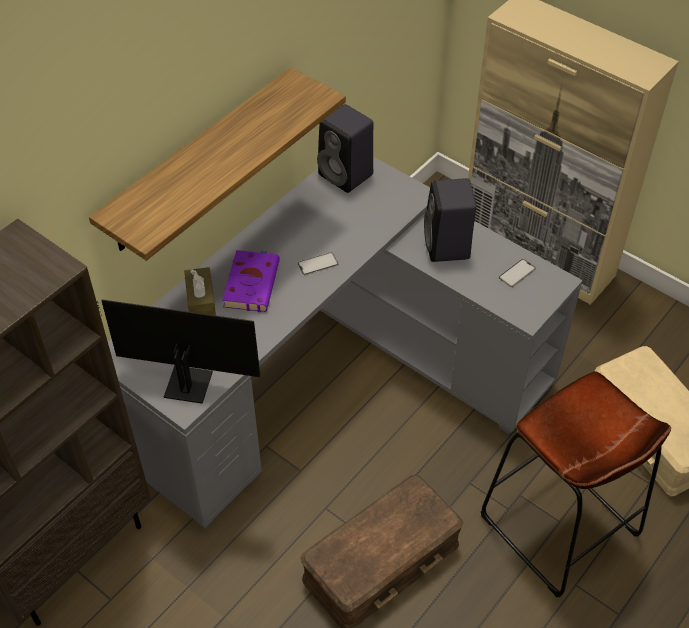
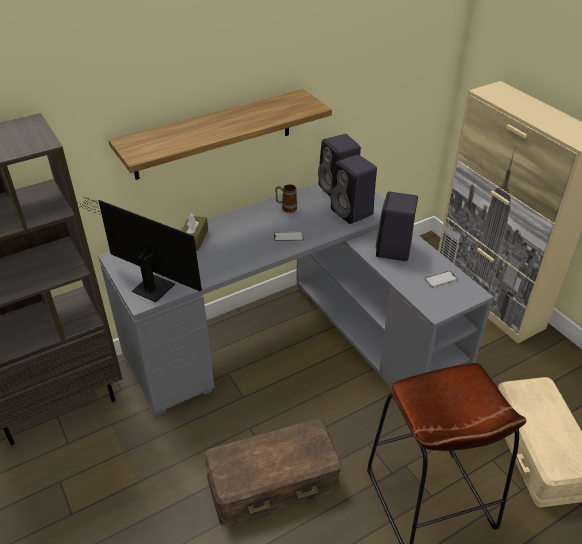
camera: 20 degrees right, 10 degrees down
purple book [222,250,280,312] -> none
none -> mug [275,184,297,213]
none -> black speaker [330,154,377,224]

